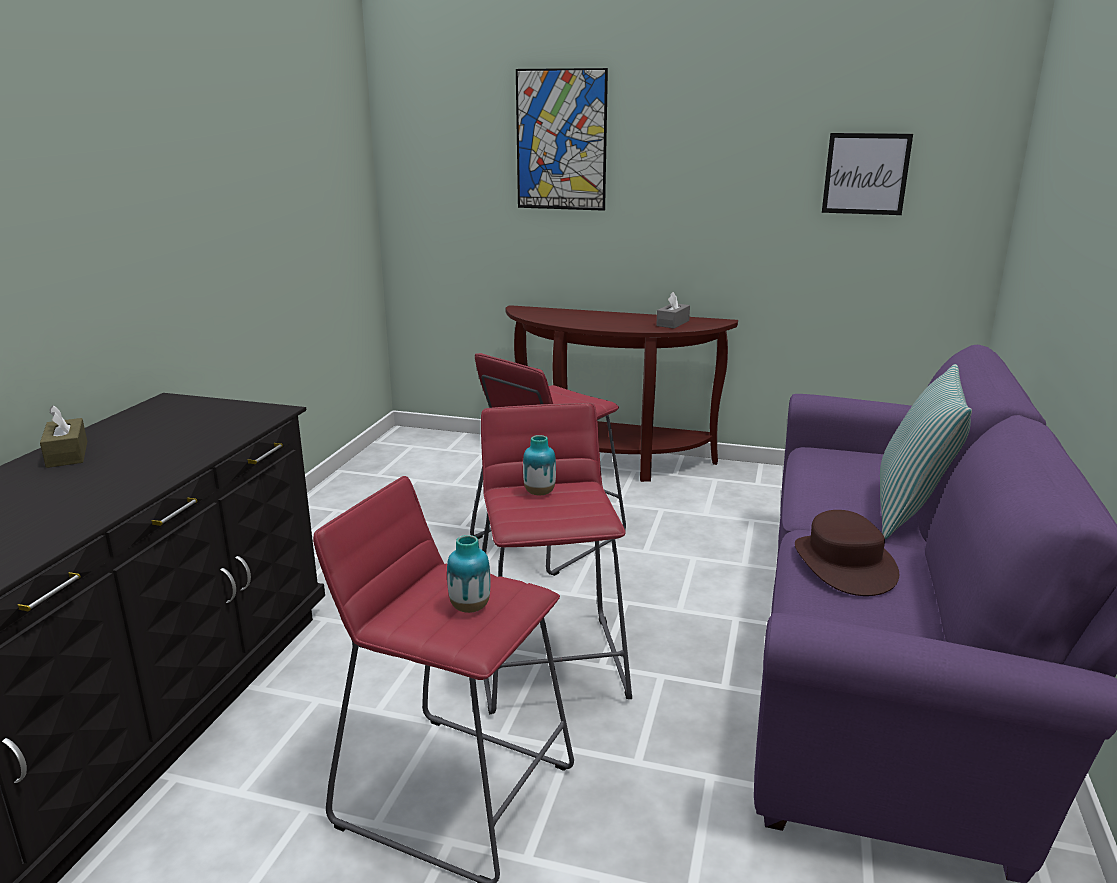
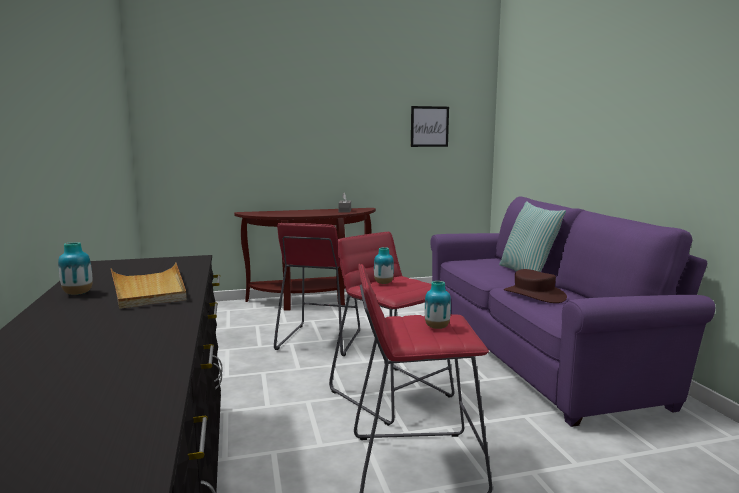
camera: 30 degrees left, 10 degrees down
brown tissue box [40,405,87,468] -> vase [58,242,92,295]
picture [516,68,608,211] -> none
none -> beige tray [111,262,187,309]

